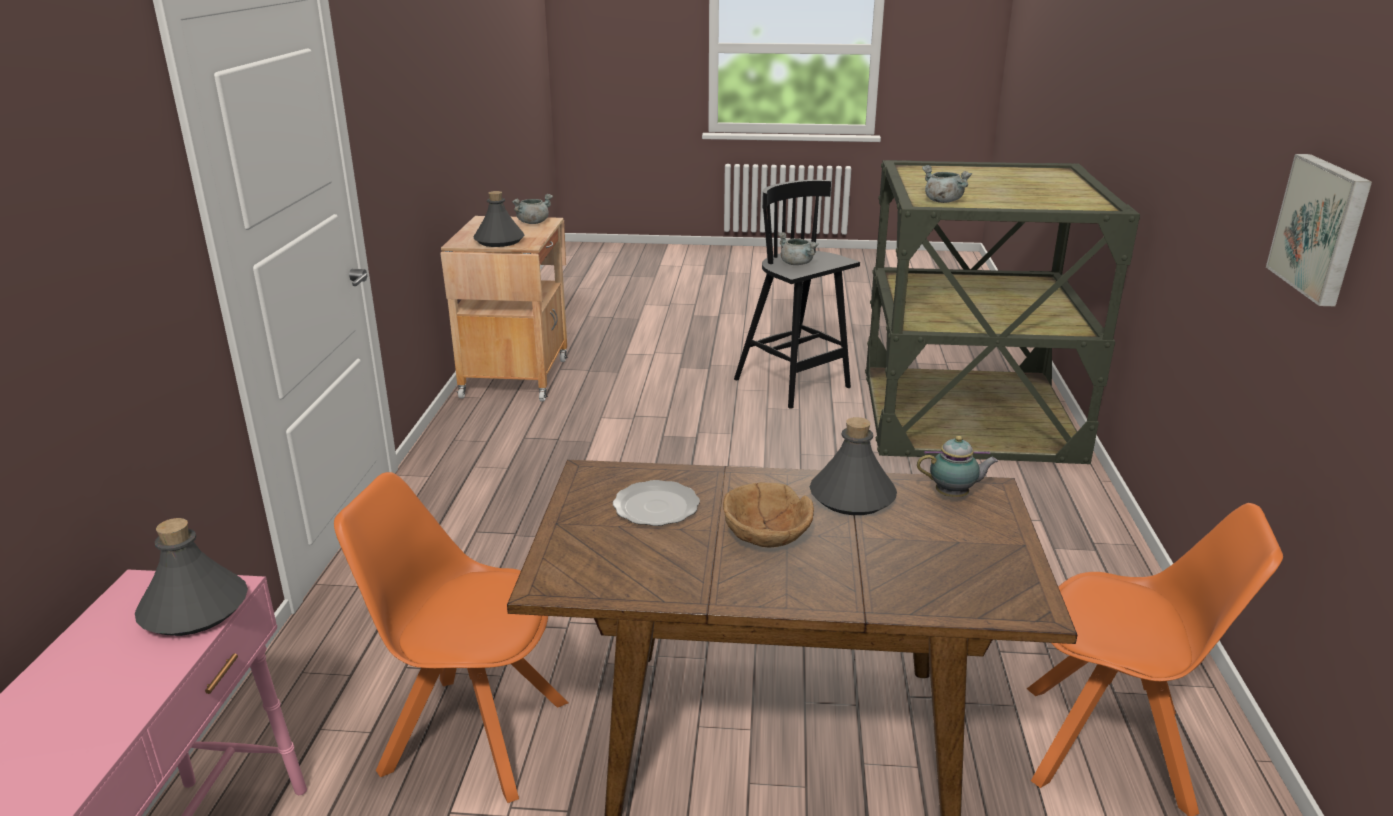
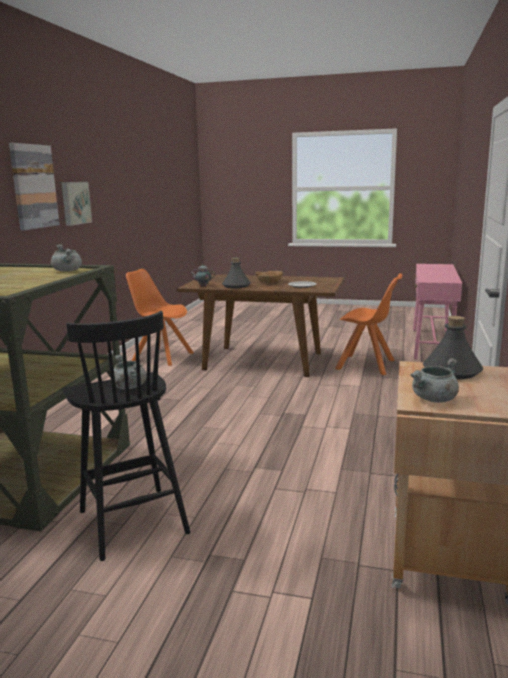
camera: 170 degrees left, 10 degrees down
grey bottle [135,518,248,636] -> none
none -> picture [9,143,60,230]

